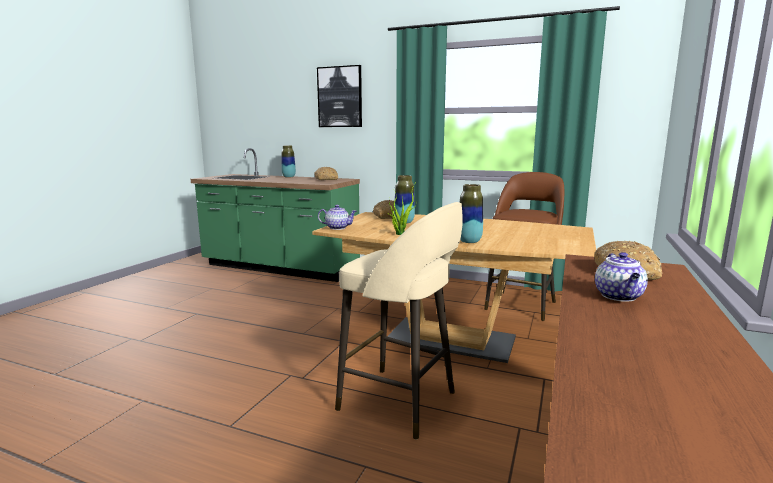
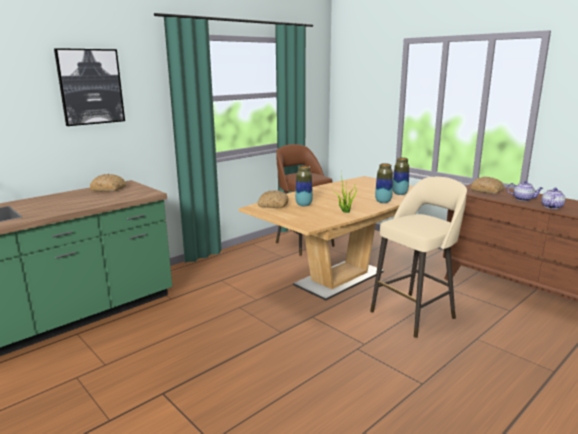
camera: 65 degrees left, 5 degrees up
vase [281,145,296,177] -> vase moved to [393,157,409,195]
teapot [318,205,357,230] -> teapot moved to [541,187,566,209]

